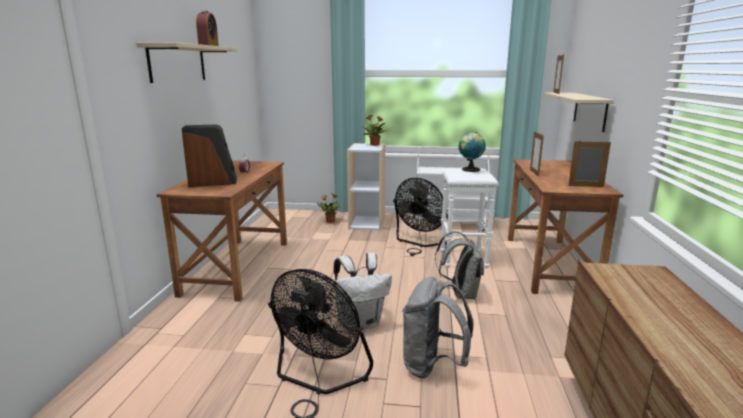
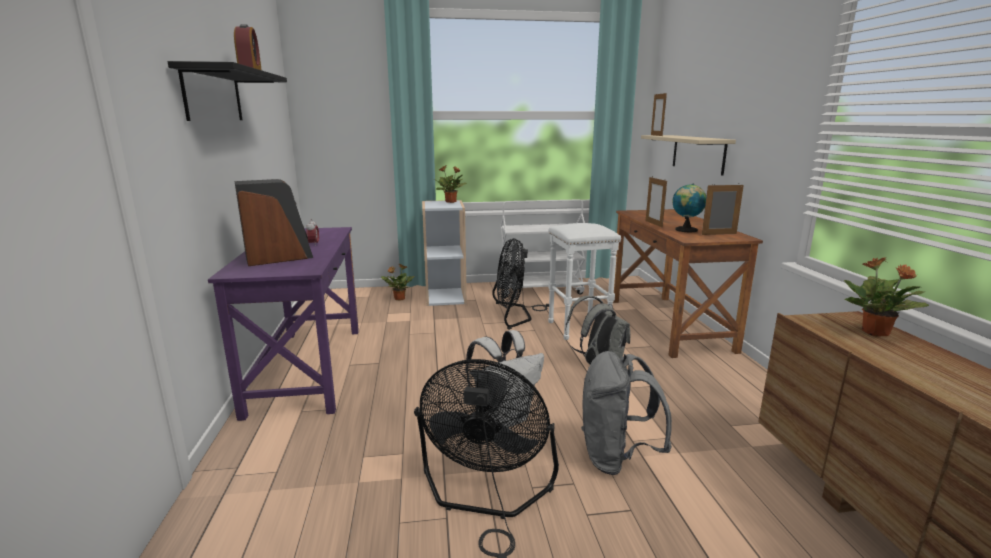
camera: 15 degrees left, 0 degrees up
beige shelf [136,42,238,83] -> black shelf [167,61,287,121]
brown desk [156,161,287,302] -> purple desk [208,227,359,421]
black fan [393,178,448,256] -> black fan turned 120 degrees counterclockwise [492,238,549,330]
globe [459,132,486,172] -> globe moved to [672,184,706,233]
none -> potted plant [844,258,929,337]

